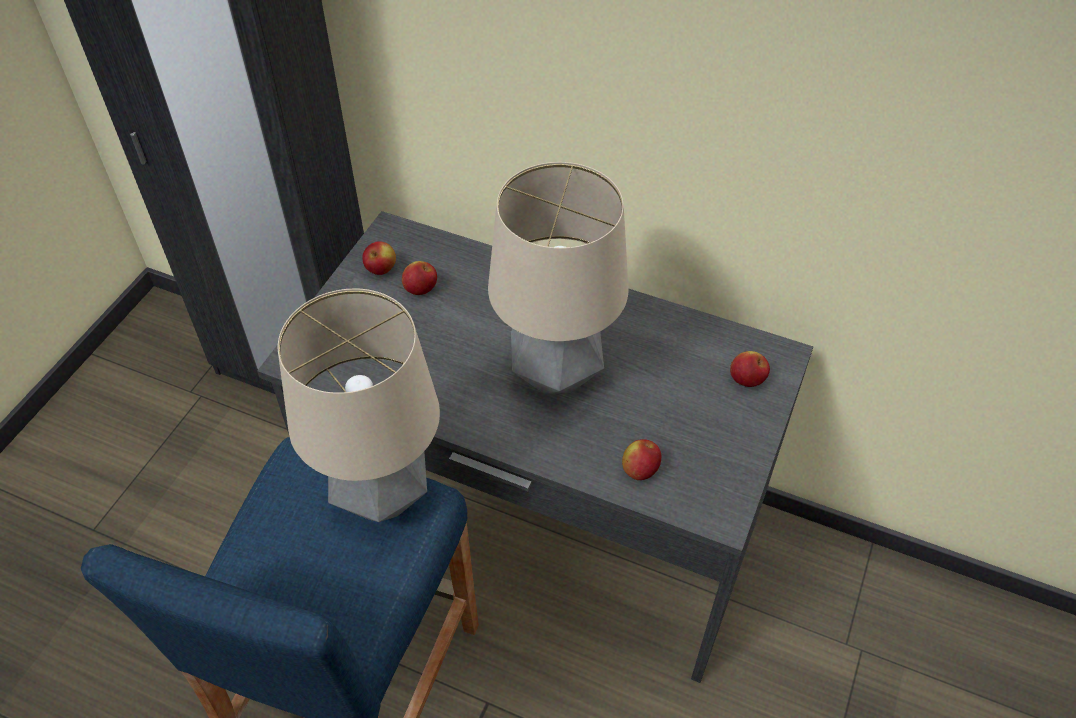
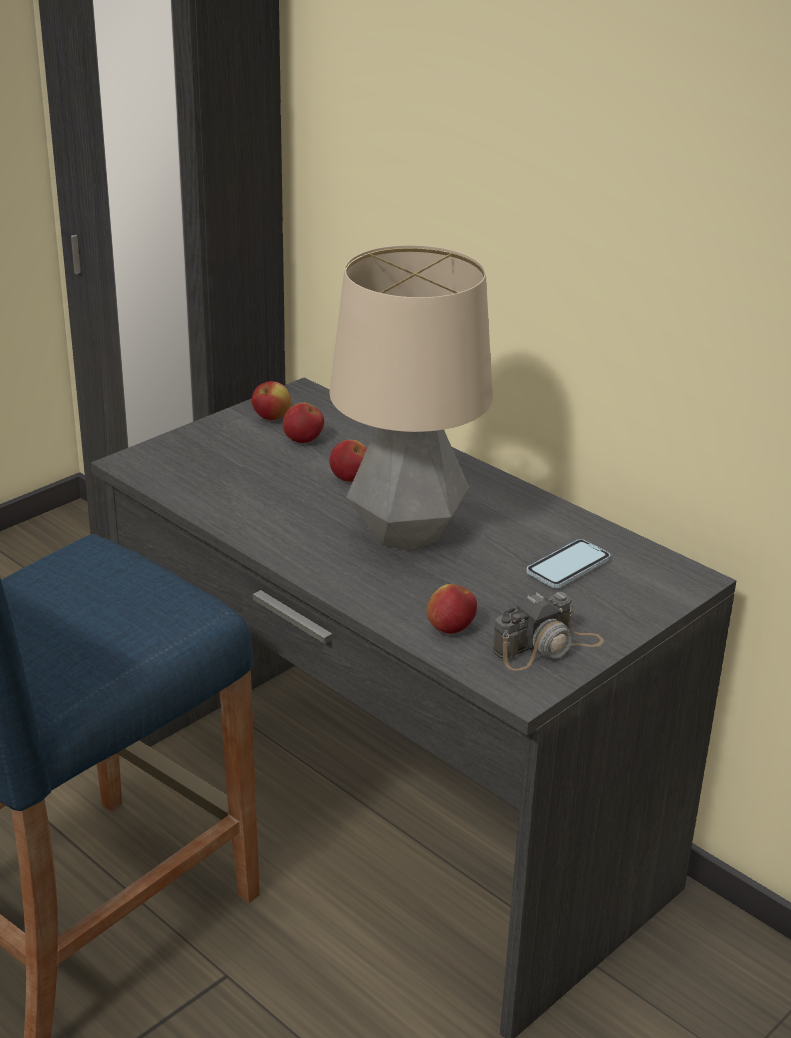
camera: 20 degrees right, 20 degrees down
table lamp [278,289,440,522] -> none
apple [730,351,770,387] -> apple moved to [330,440,367,482]
none -> camera [493,592,604,671]
none -> phone [526,539,610,588]

